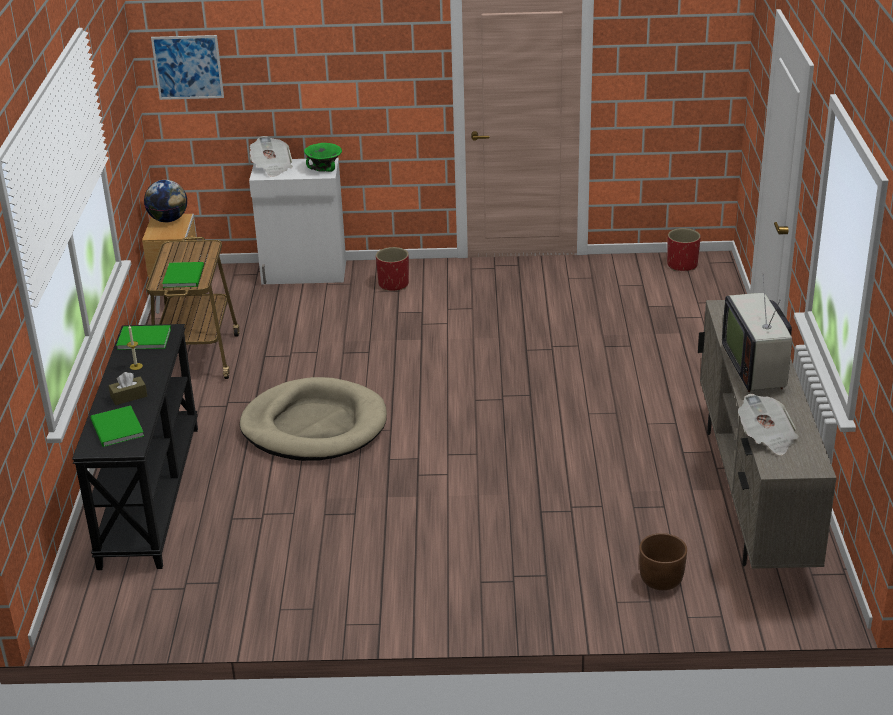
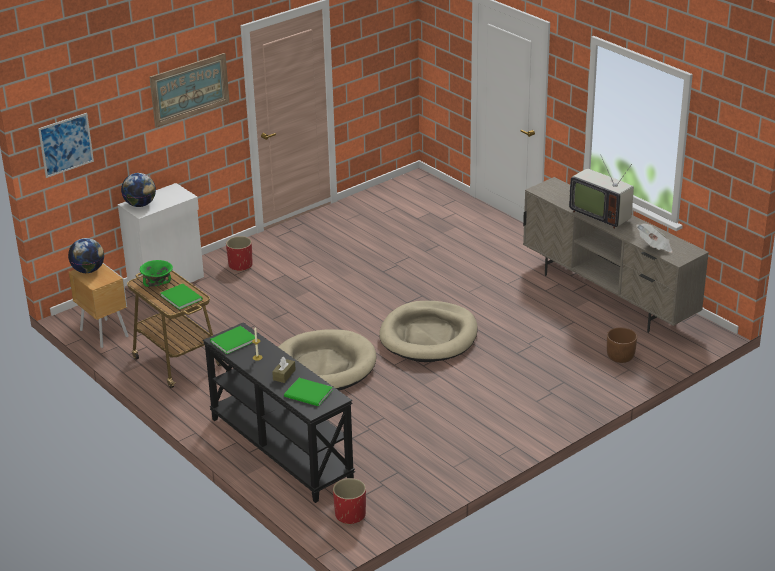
camera: 40 degrees left, 0 degrees up
newspaper [250,136,293,177] -> globe [121,173,156,207]
green bowl [304,143,342,172] -> green bowl moved to [140,260,173,287]
red planter [667,228,701,271] -> red planter moved to [333,478,366,525]
none -> picture [150,53,230,128]
none -> beige dog bed [379,301,478,362]

